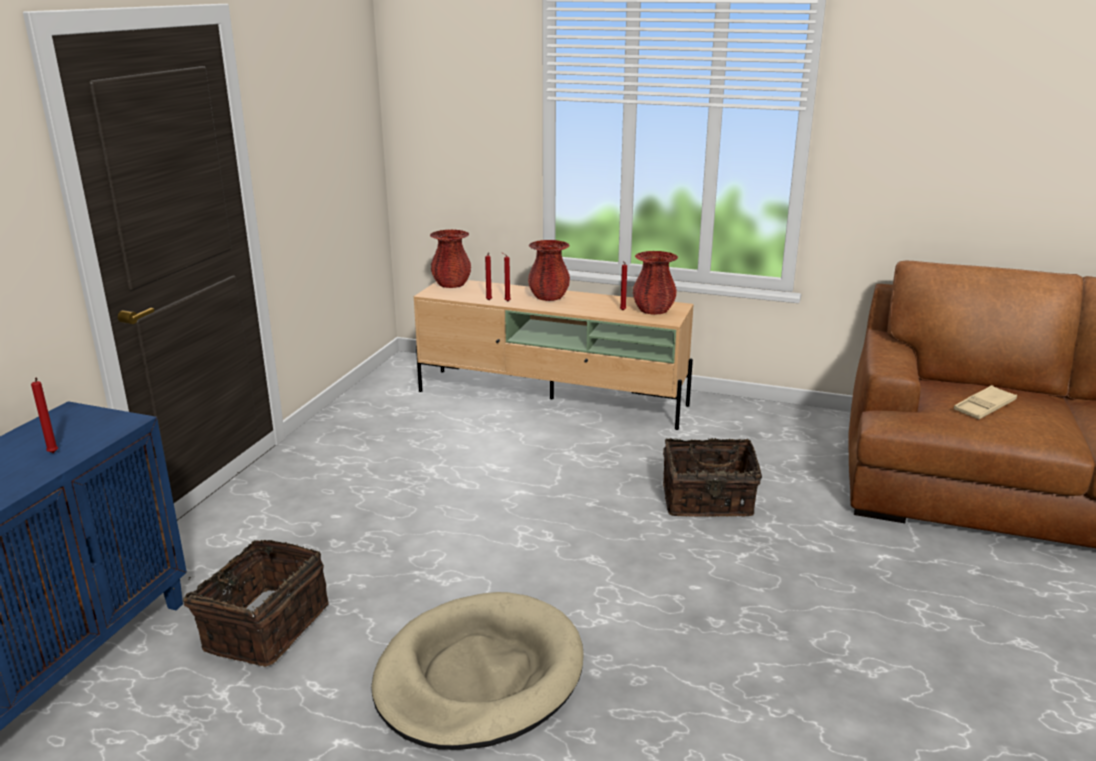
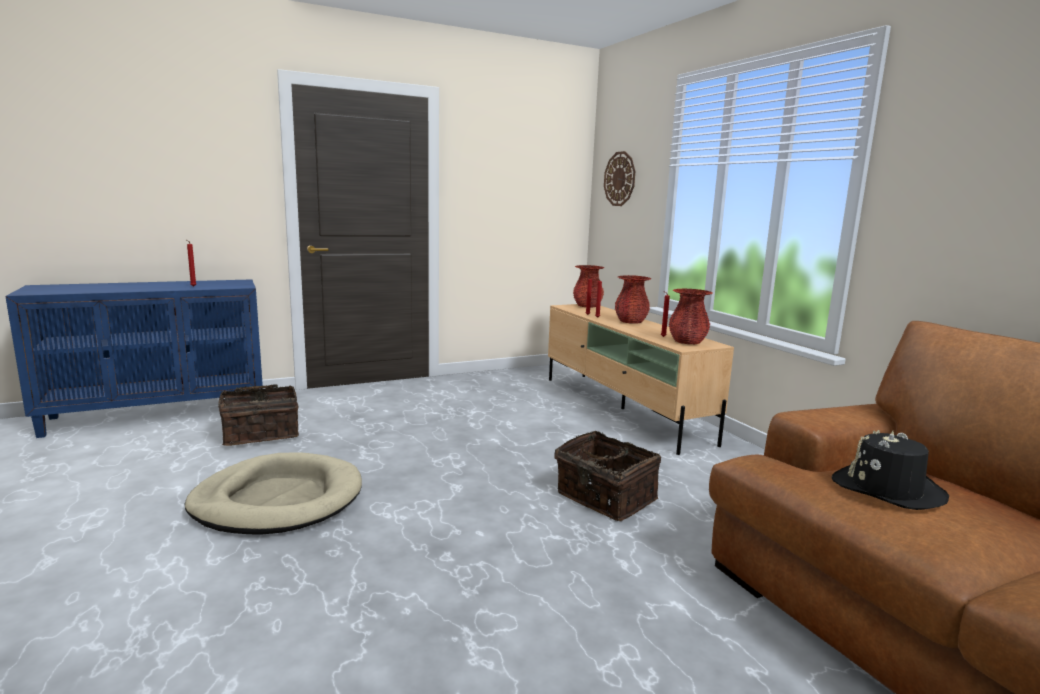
camera: 45 degrees right, 10 degrees down
beige tray [954,385,1017,420] -> black hat [832,430,949,510]
none -> wall clock [604,151,635,206]

